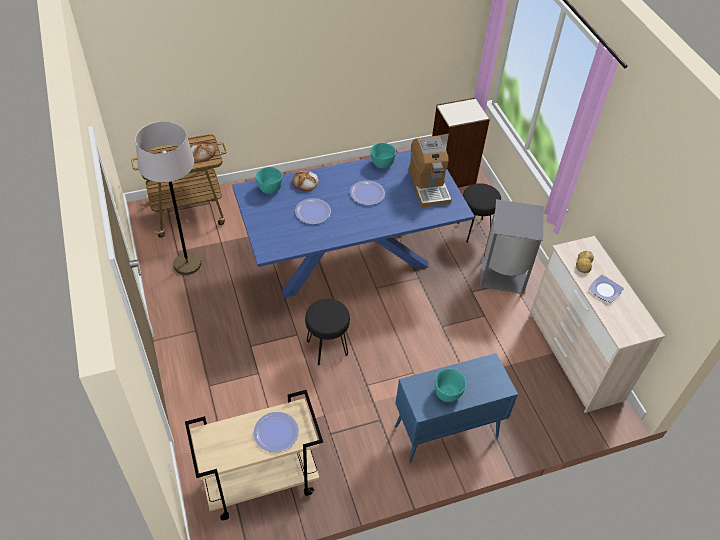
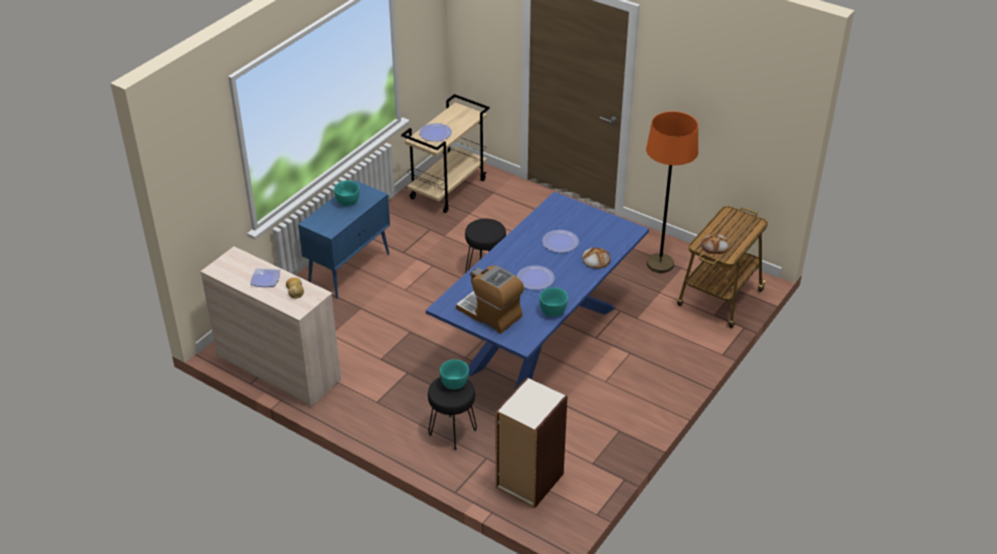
camera: 145 degrees right, 10 degrees down
grey floor lamp [135,121,201,275] -> orange floor lamp [646,111,698,273]
turquoise bowl [256,167,282,194] -> turquoise bowl moved to [440,359,469,390]
grey trash can [480,199,544,294] -> none

